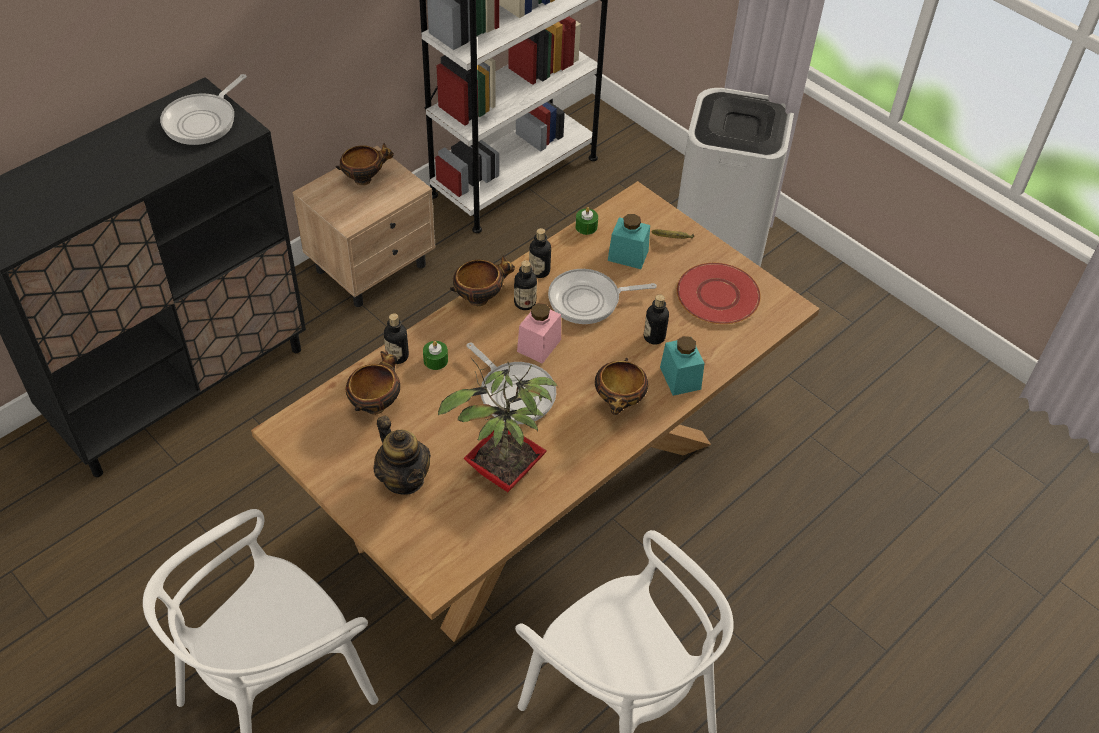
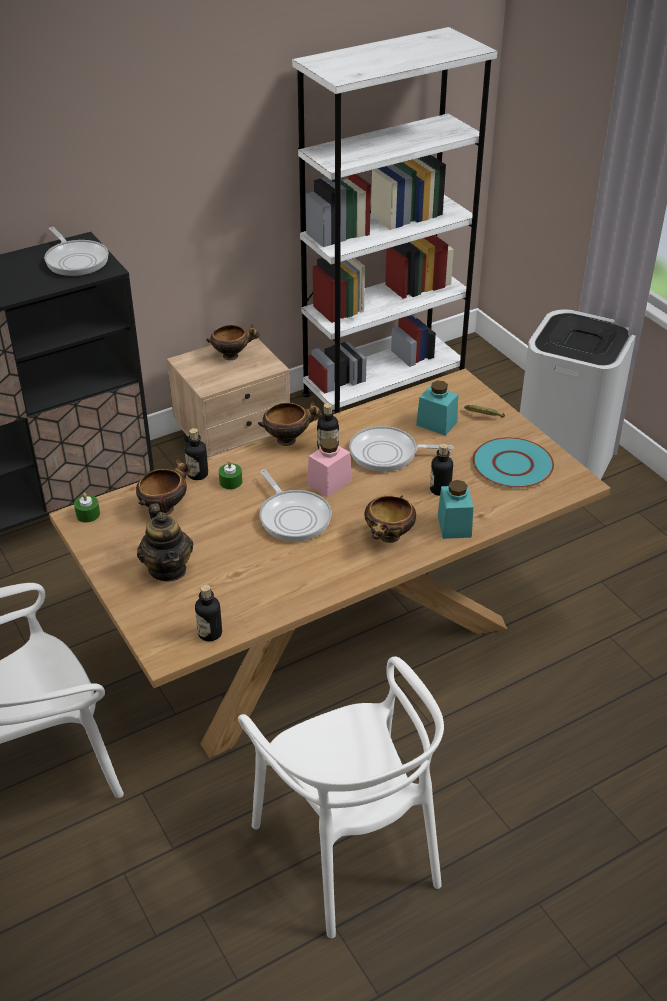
camera: 15 degrees right, 10 degrees down
frying pan [160,74,247,145] -> frying pan turned 75 degrees counterclockwise [44,227,109,276]
potted plant [438,358,558,492] -> none
bottle [529,228,551,278] -> bottle moved to [195,584,222,641]
green candle [575,207,598,235] -> green candle moved to [74,493,100,523]
red plate [677,263,761,324] -> turquoise plate [472,437,554,488]

